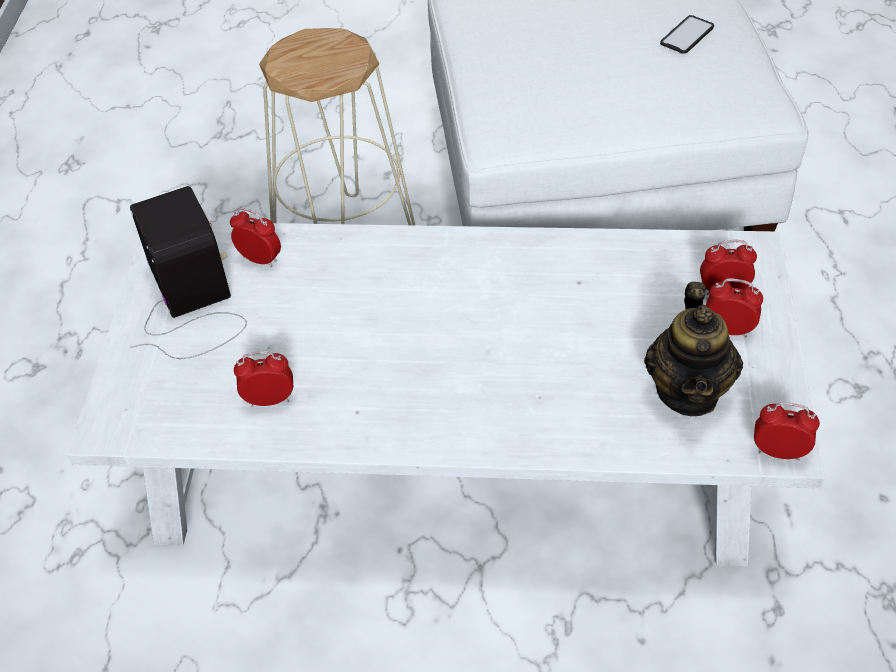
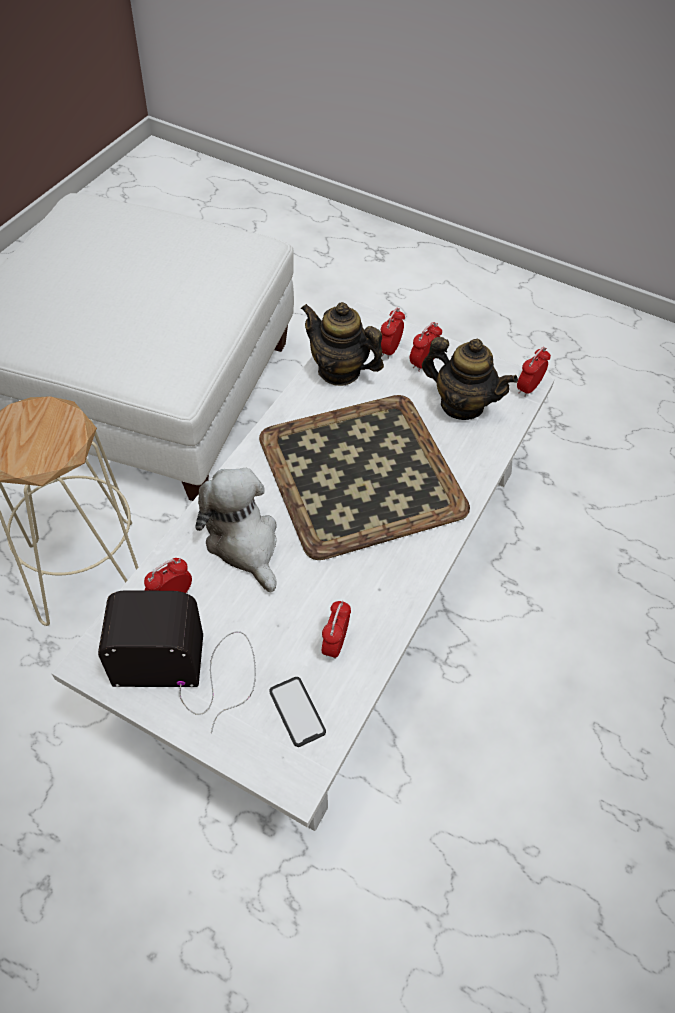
camera: 70 degrees left, 5 degrees up
phone [660,15,714,54] -> phone moved to [269,677,326,747]
none -> plush toy [195,468,277,592]
none -> tray [259,395,470,560]
none -> teapot [301,302,384,386]

